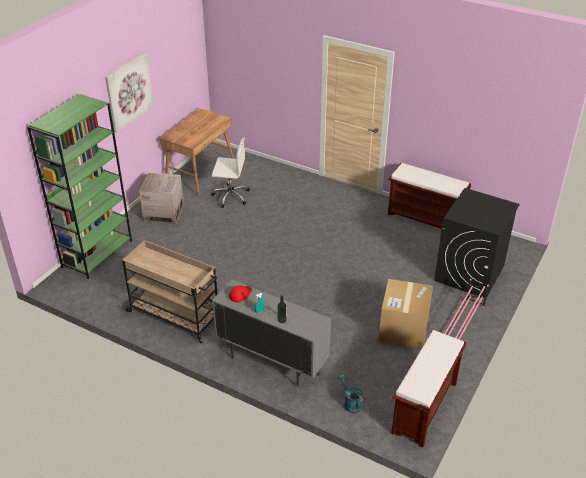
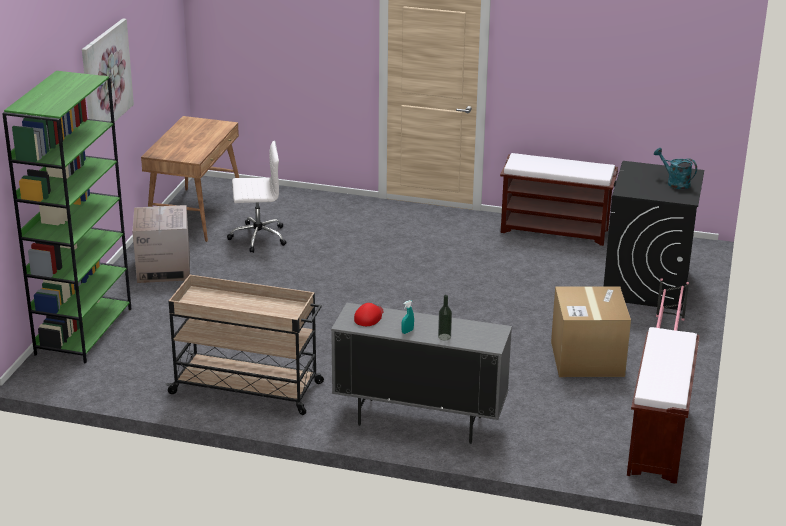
camera: 15 degrees left, 10 degrees down
turquoise watering can [338,374,363,413] -> turquoise watering can moved to [654,148,697,189]

